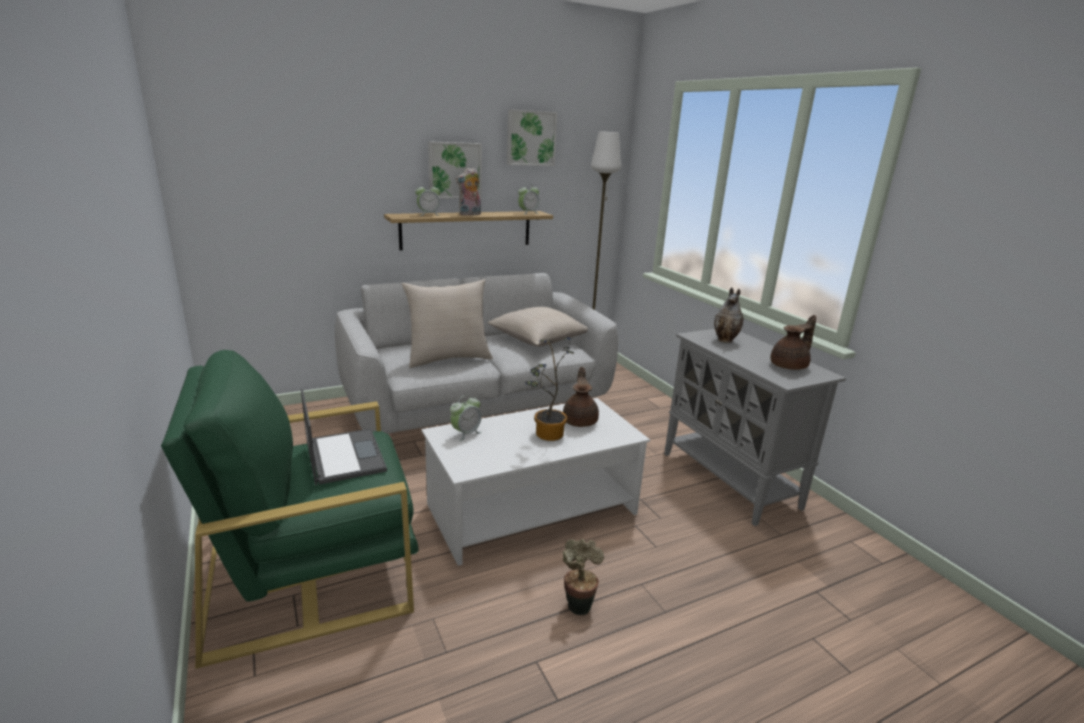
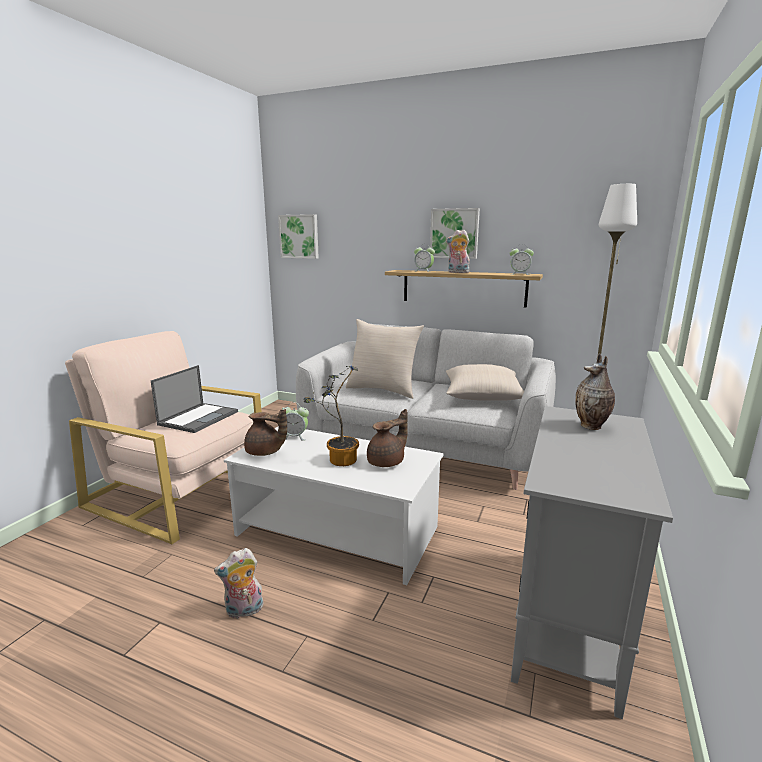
camera: 50 degrees right, 5 degrees down
green armchair [161,350,419,669] -> beige armchair [65,331,262,544]
picture [507,109,558,166] -> picture moved to [278,214,319,259]
potted plant [562,539,604,615] -> plush toy [214,548,264,619]
brown teapot [771,315,817,370] -> brown teapot moved to [244,409,287,456]

